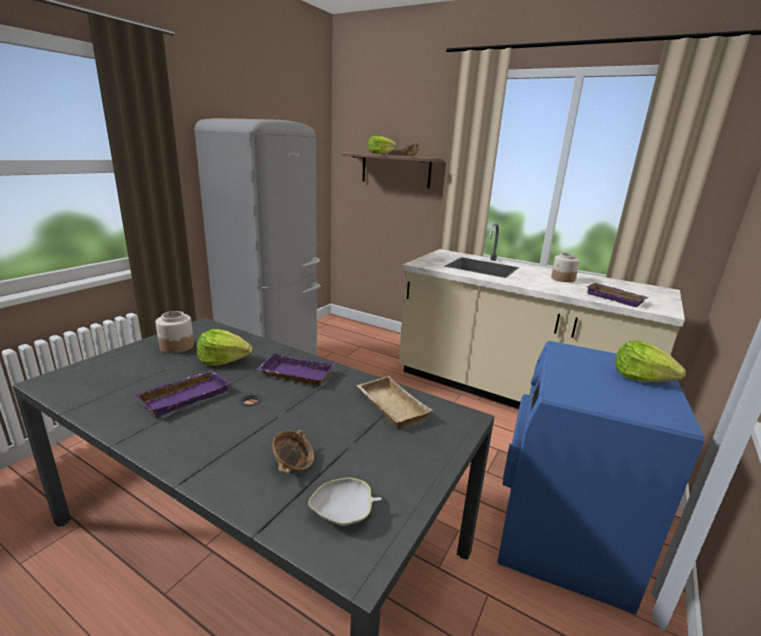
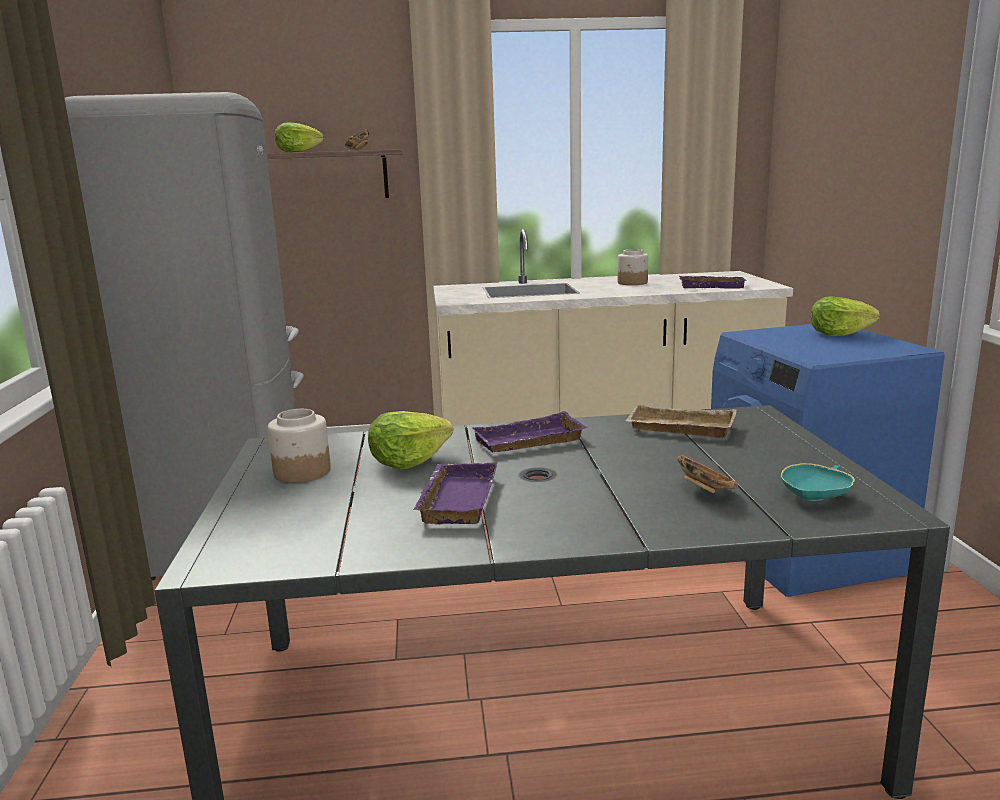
camera: 35 degrees left, 5 degrees down
white bowl [308,478,382,526] -> turquoise bowl [781,463,855,501]

